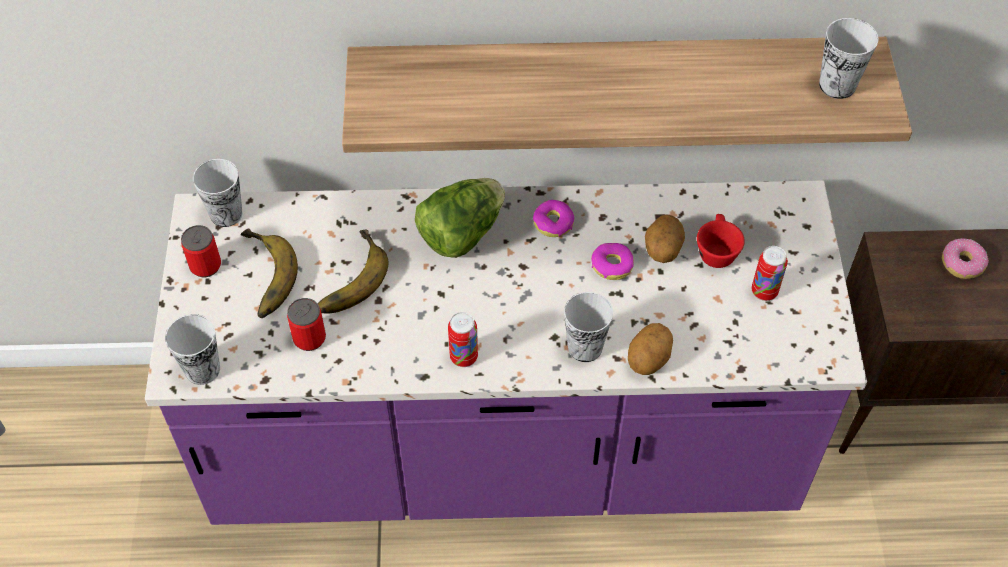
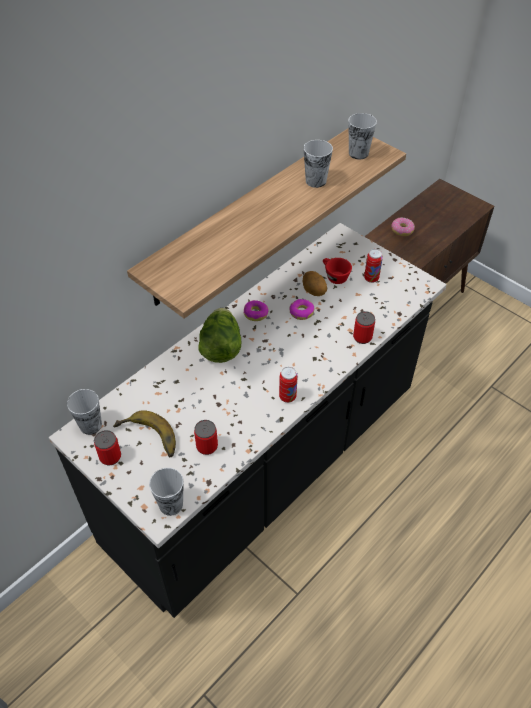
camera: 45 degrees left, 5 degrees down
purple counter [145,180,867,525] -> black counter [49,223,447,618]
banana [317,230,388,314] -> none
cup [564,292,613,362] -> cup moved to [304,140,333,188]
potato [628,323,673,375] -> can [353,311,375,344]

